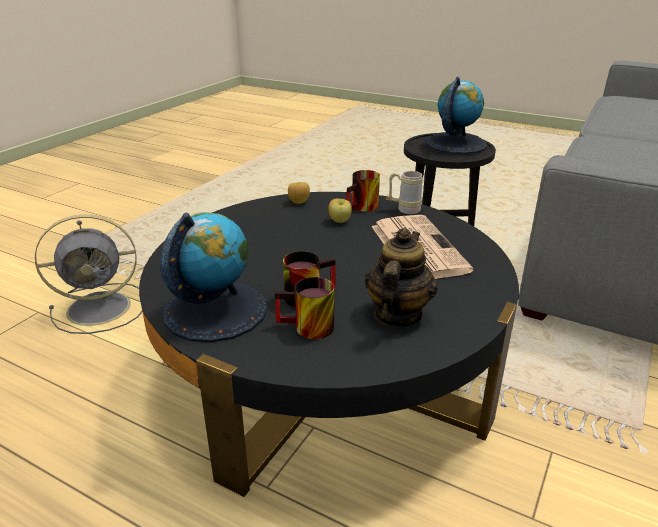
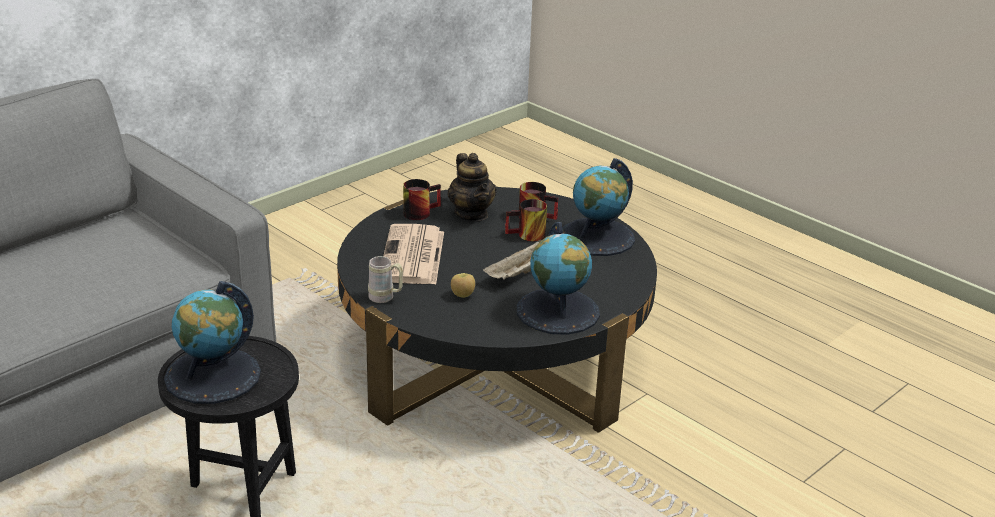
camera: 165 degrees left, 0 degrees up
grey fan [35,215,142,334] -> none
apple [288,182,310,204] -> none
mug [347,170,380,212] -> mug moved to [403,179,441,220]
teapot [365,228,437,327] -> teapot turned 60 degrees counterclockwise [448,153,497,221]
none -> beige tray [483,240,541,280]
none -> globe [517,222,600,335]

